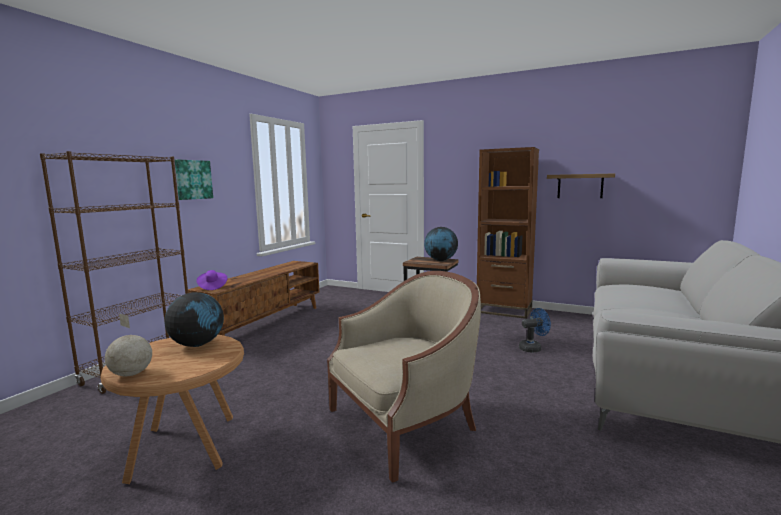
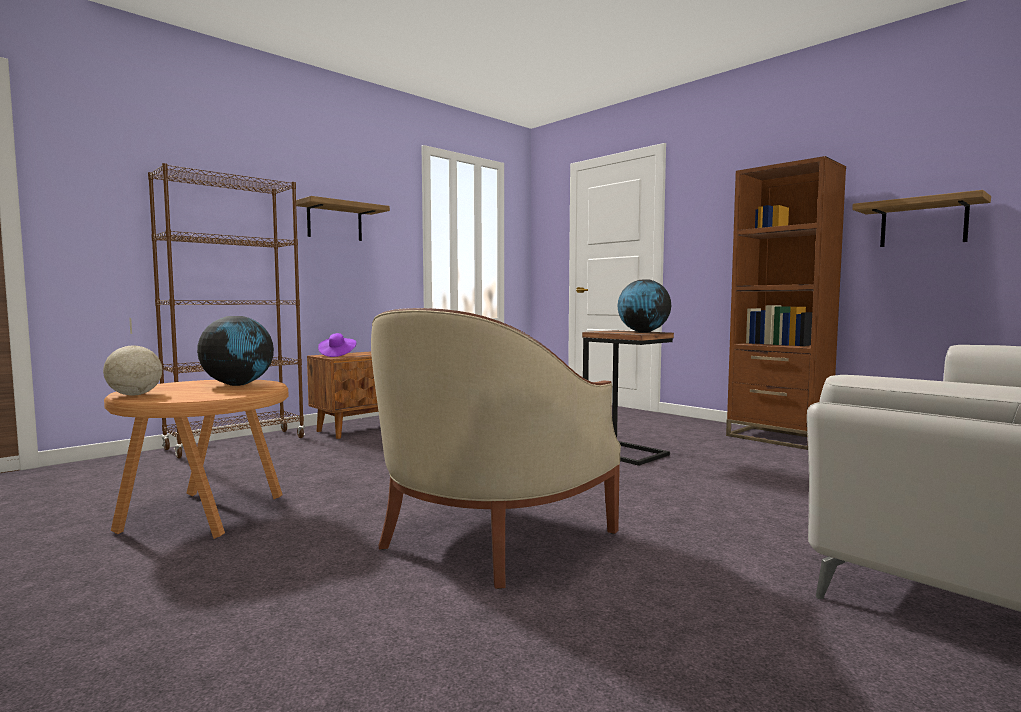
camera: 20 degrees right, 5 degrees down
picture [175,159,213,200] -> shelf [296,196,390,241]
beige armchair [327,271,481,483] -> beige armchair turned 135 degrees clockwise [371,308,621,589]
blue fan [519,308,551,353] -> none

